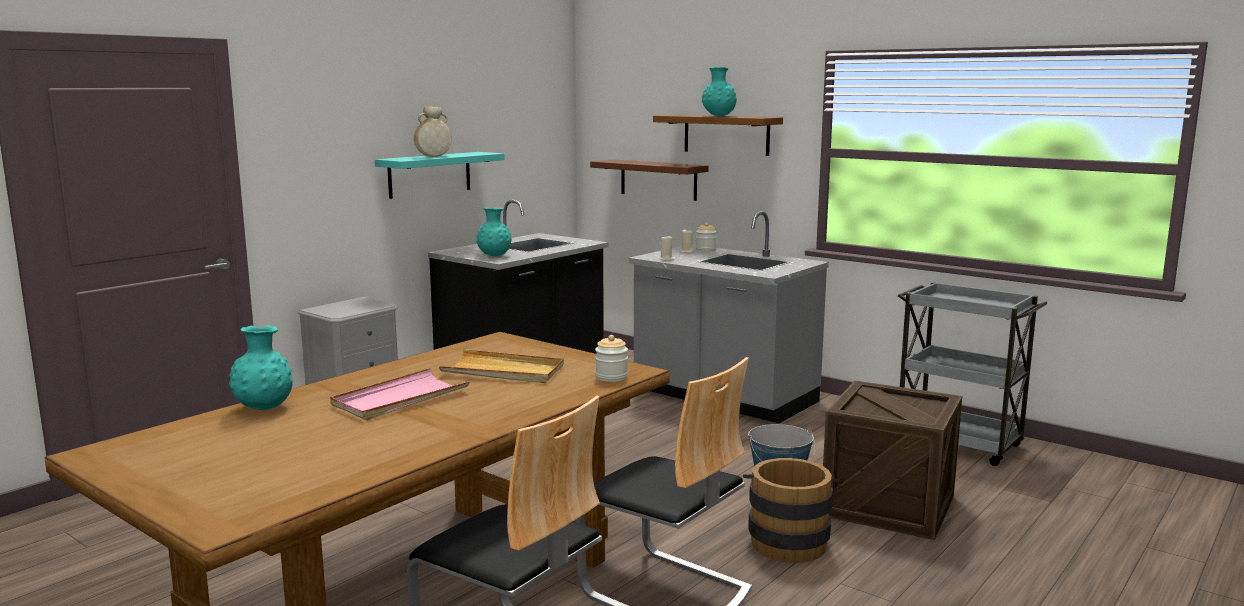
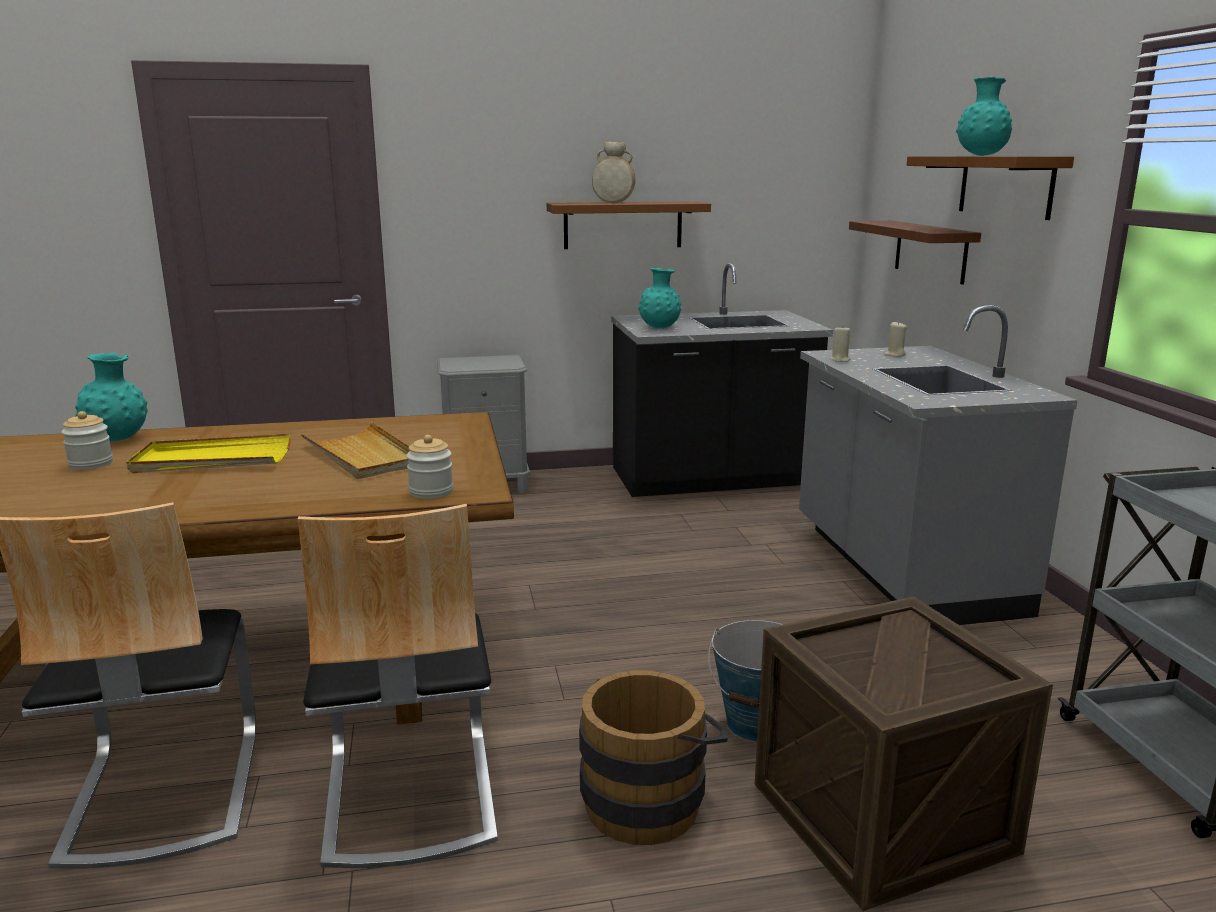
camera: 40 degrees right, 5 degrees up
pink tray [330,368,470,420] -> yellow tray [126,434,291,473]
turquoise shelf [375,152,505,199] -> brown shelf [547,201,711,249]
jar [696,222,716,251] -> jar moved to [61,411,113,470]

